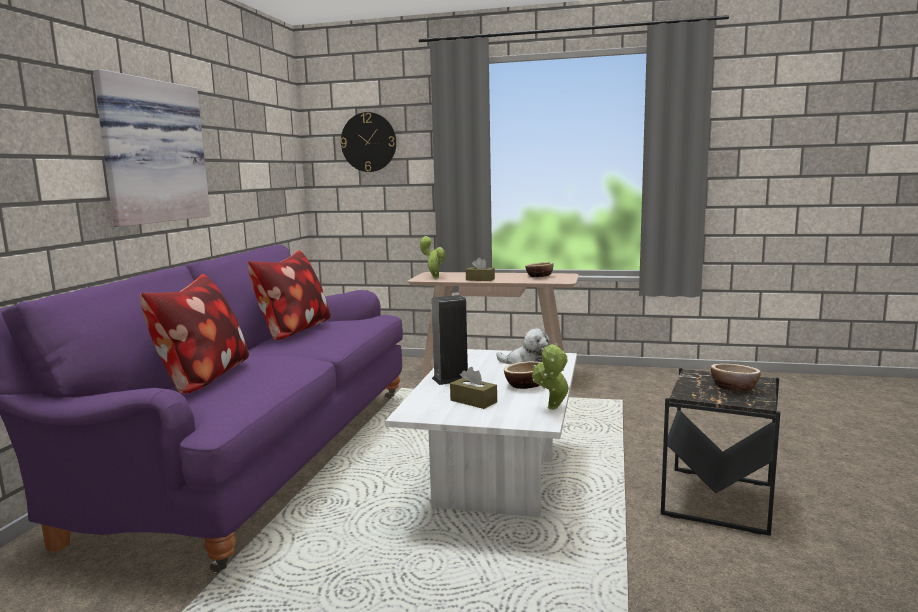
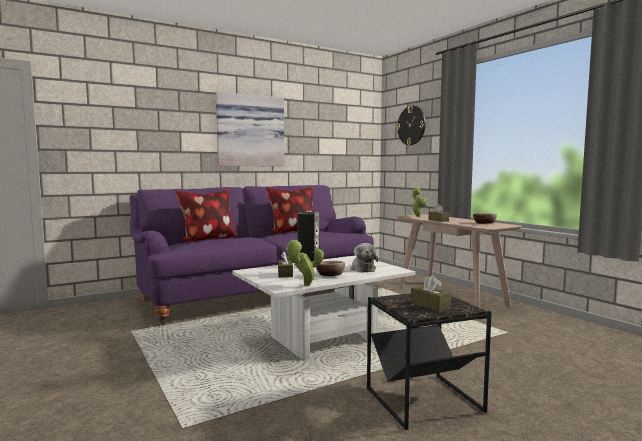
camera: 45 degrees right, 5 degrees down
bowl [711,364,761,391] -> brown tissue box [411,275,451,312]

